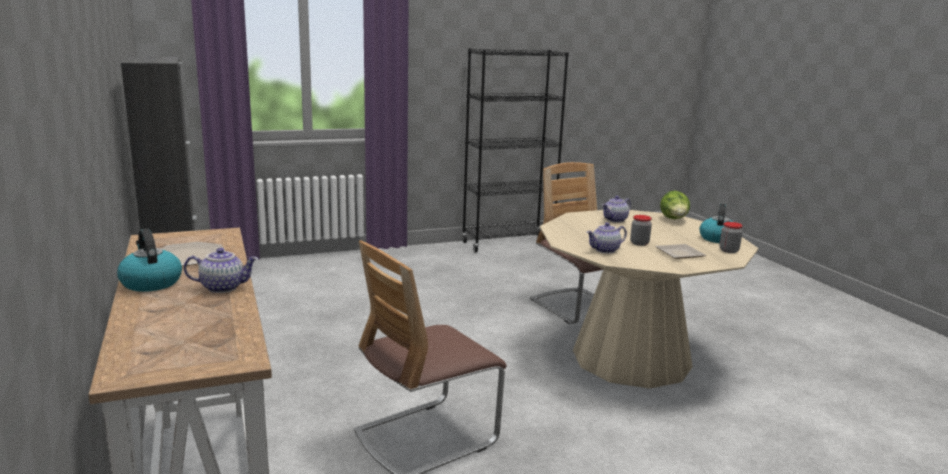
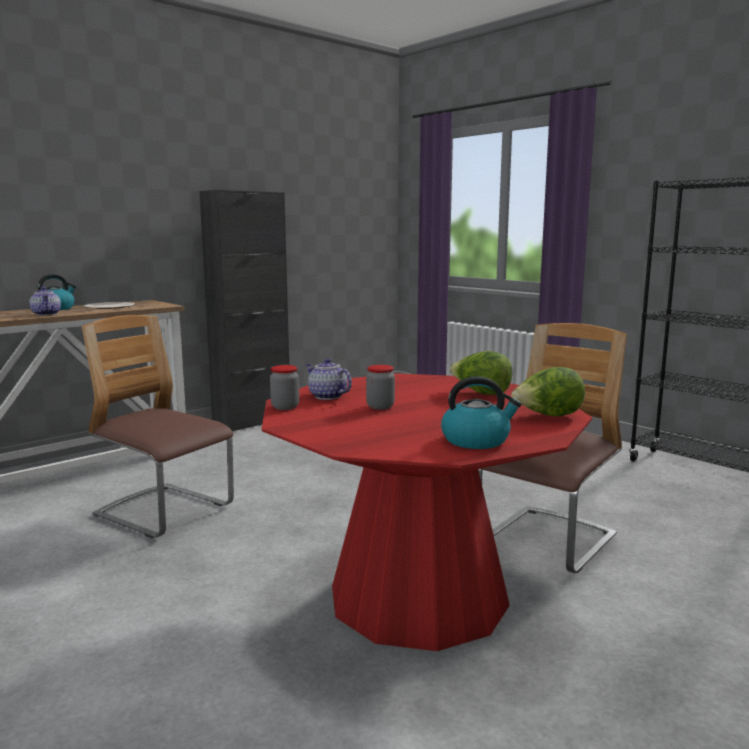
camera: 70 degrees right, 5 degrees down
beige dining table [540,210,759,388] -> red dining table [262,373,592,651]
teapot [602,196,631,223] -> lettuce [449,351,512,395]
plate [655,244,706,259] -> none
jar [720,222,743,253] -> jar moved to [270,365,299,410]

